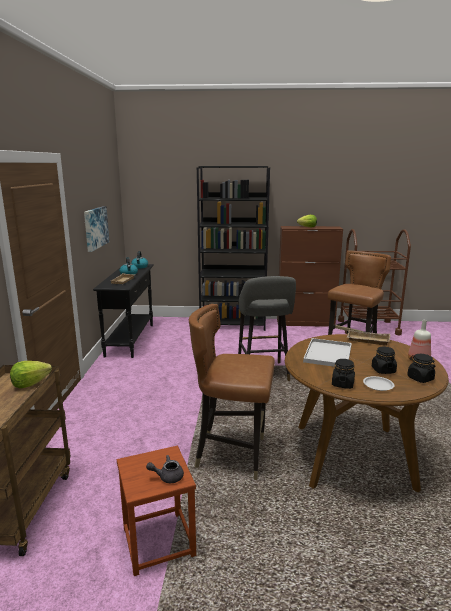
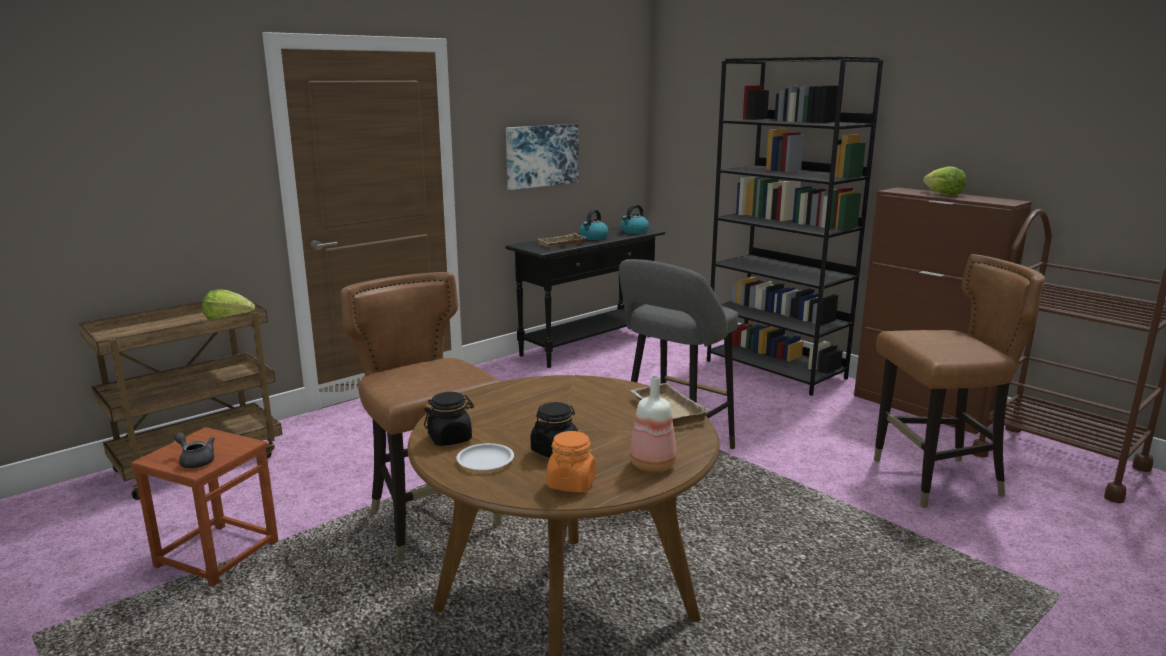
camera: 45 degrees right, 0 degrees up
white tray [303,338,352,367] -> none
black jar [407,354,435,383] -> orange jar [547,431,596,493]

